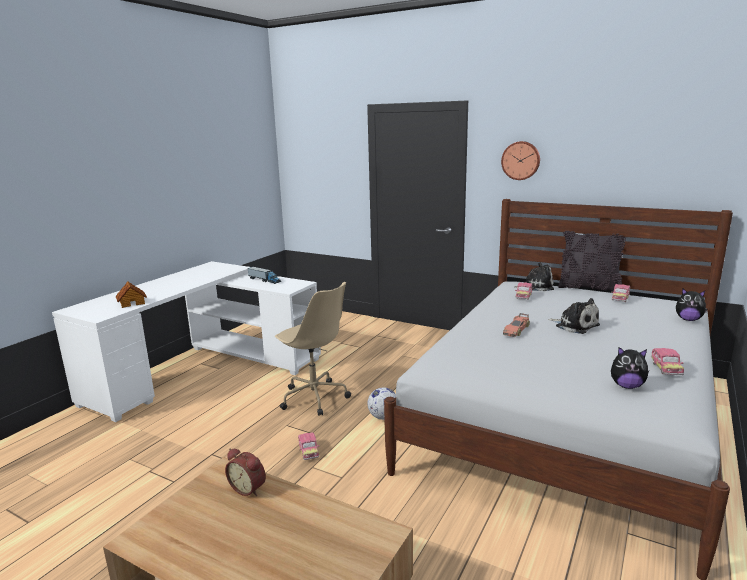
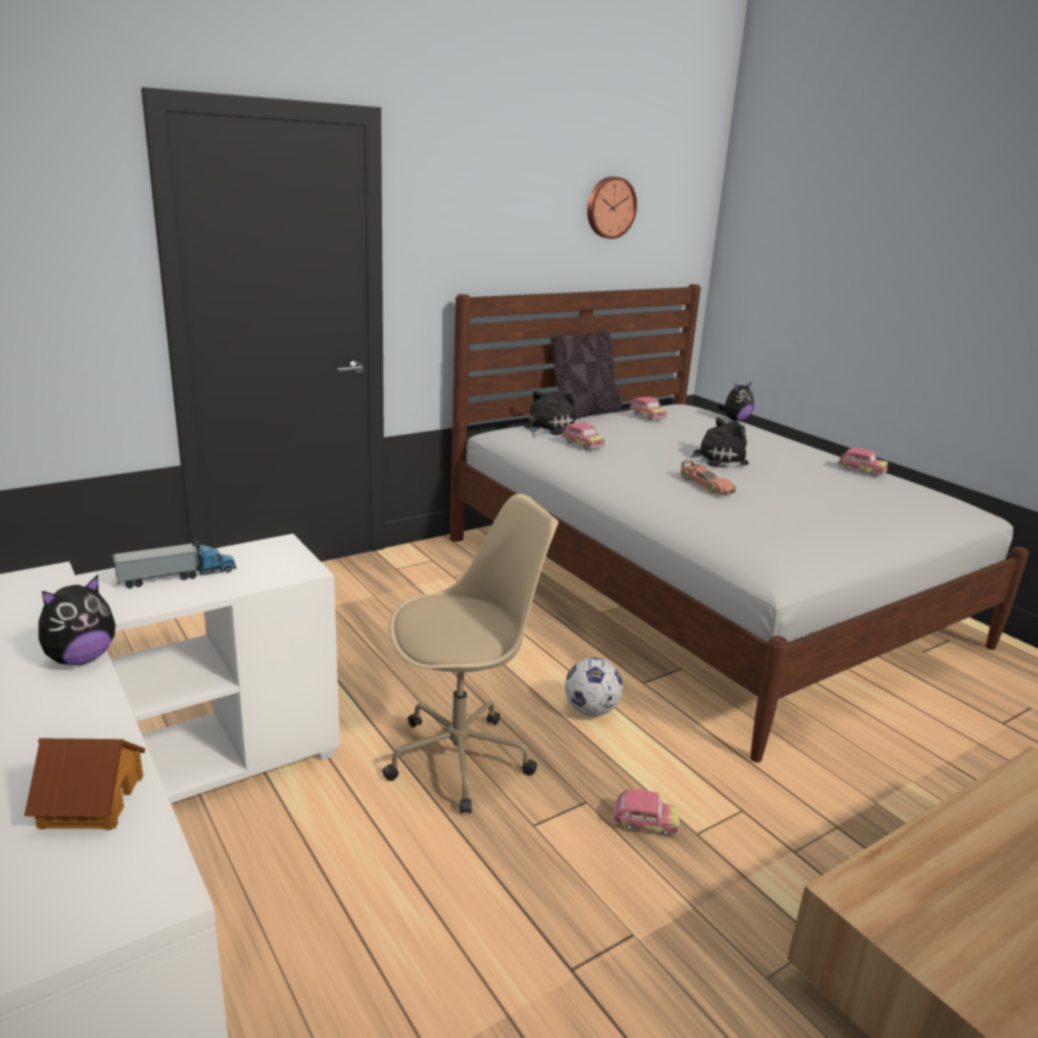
camera: 65 degrees left, 5 degrees up
alarm clock [225,448,266,496] -> none
wall clock [501,141,540,180] -> wall clock moved to [587,176,637,239]
plush toy [611,347,649,389] -> plush toy moved to [38,575,116,665]

